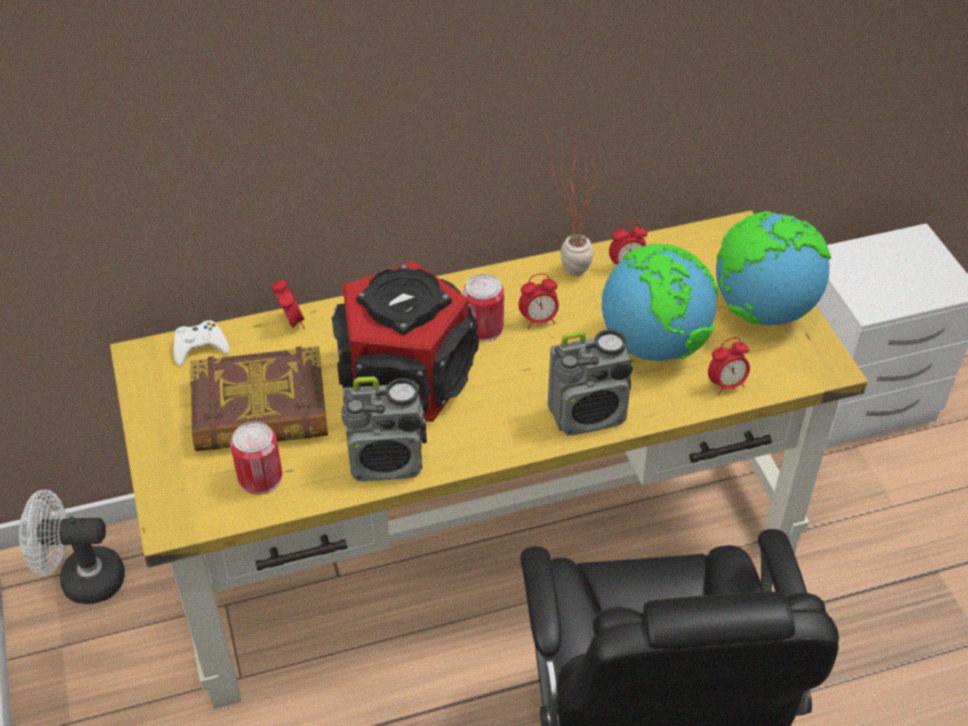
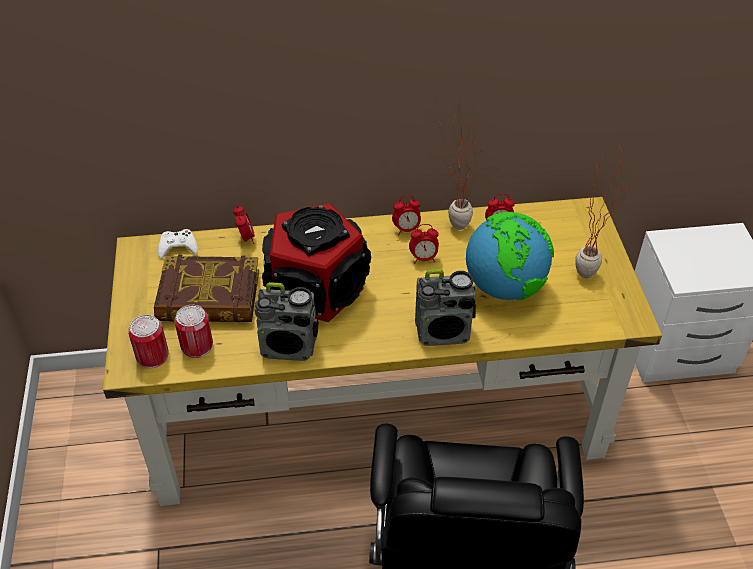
camera: 10 degrees right, 0 degrees up
white fan [19,489,125,604] -> none
can [463,274,504,342] -> can moved to [128,315,169,368]
alarm clock [708,337,750,395] -> alarm clock moved to [392,195,421,235]
globe [716,211,831,327] -> potted plant [575,146,636,278]

